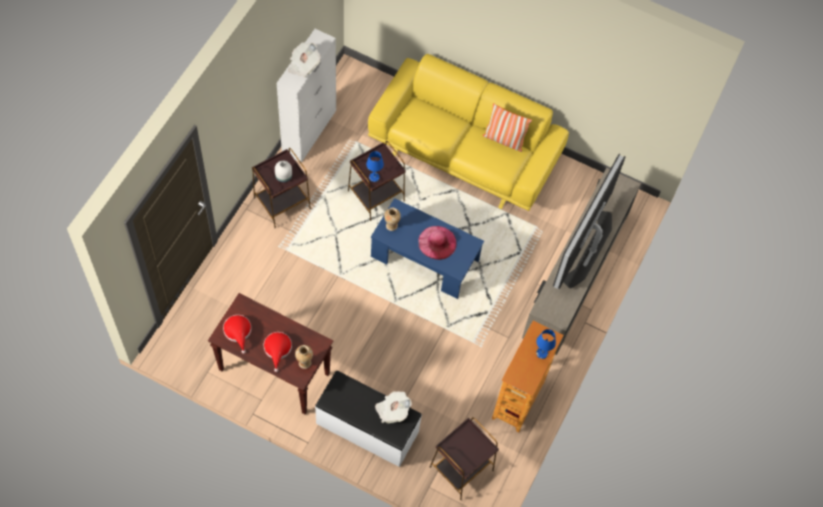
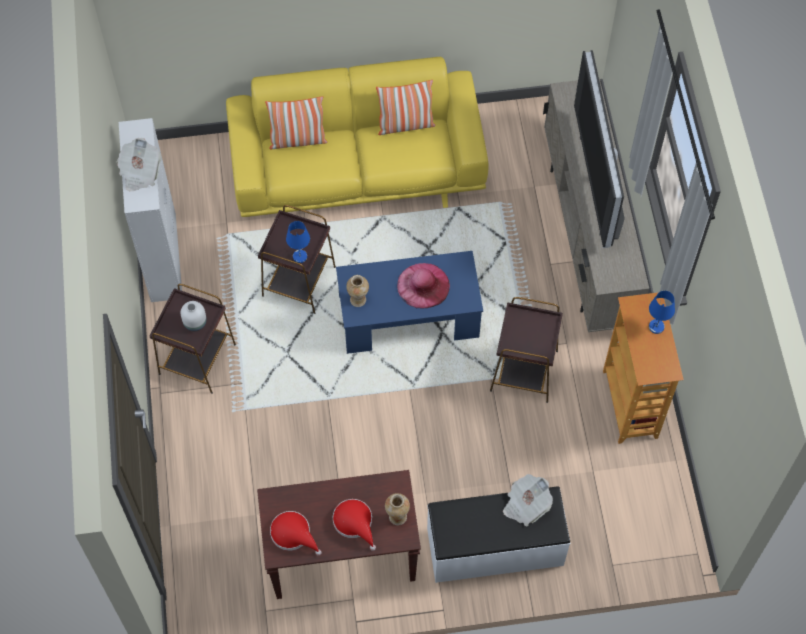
camera: 30 degrees left, 0 degrees up
brown side table [430,417,499,500] -> brown side table moved to [490,297,563,403]
none -> pillow [265,96,327,149]

